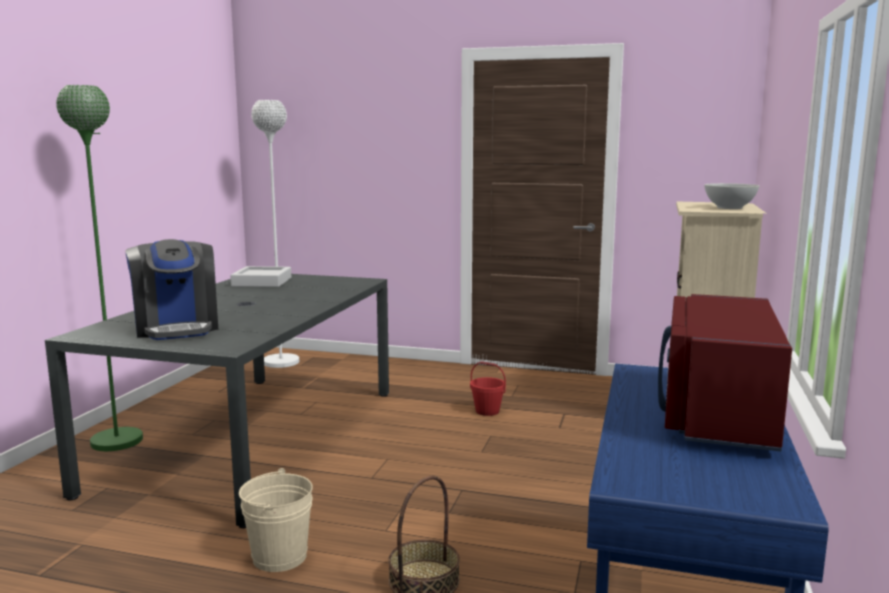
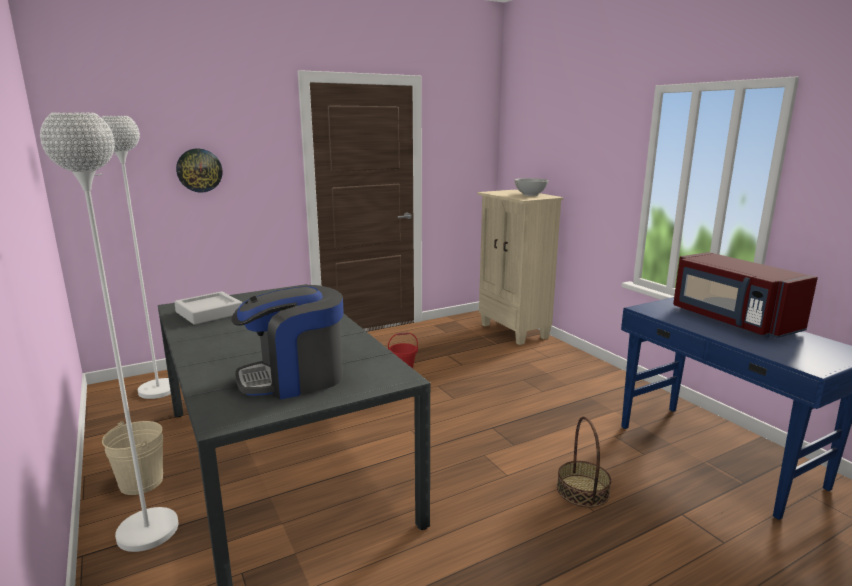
camera: 45 degrees left, 5 degrees up
green floor lamp [56,85,143,451] -> white floor lamp [40,112,179,552]
coffee machine [125,239,218,340] -> coffee machine turned 135 degrees clockwise [231,285,344,400]
beige bucket [239,468,313,572] -> beige bucket moved to [102,421,163,495]
none -> wall clock [176,149,222,193]

